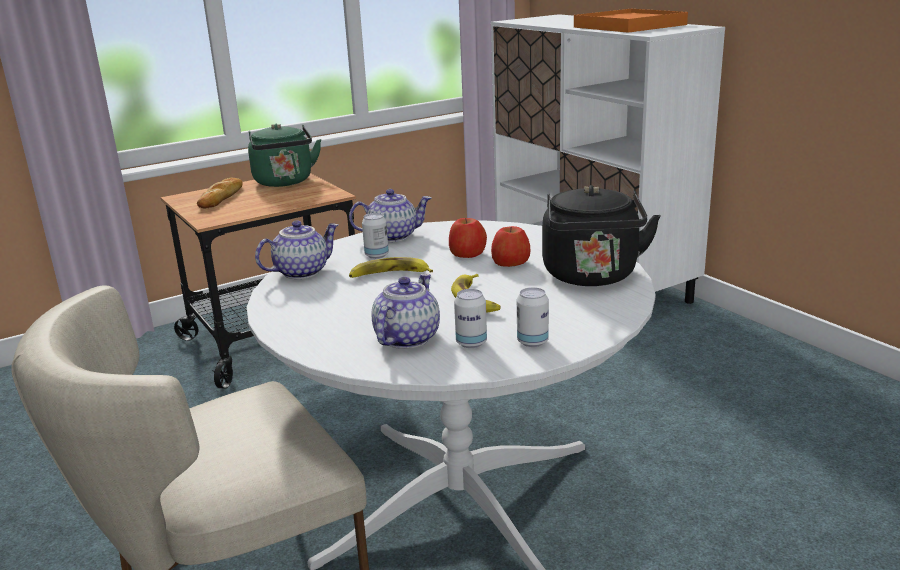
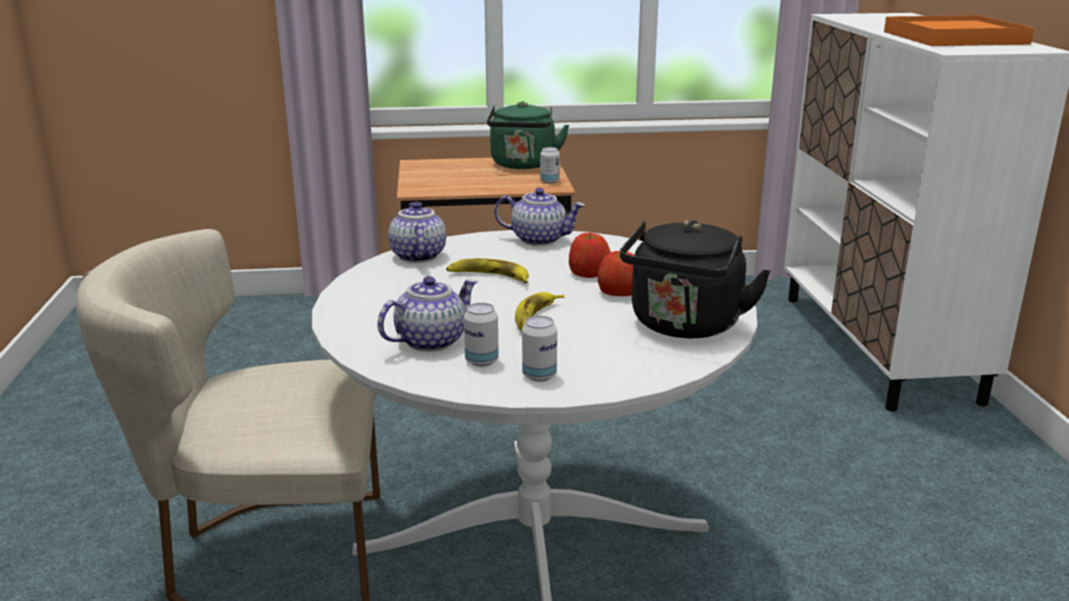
camera: 25 degrees right, 0 degrees up
bread [197,177,243,208] -> none
teapot [255,220,338,279] -> teapot turned 90 degrees counterclockwise [388,202,446,263]
can [362,213,389,259] -> can moved to [540,147,560,183]

